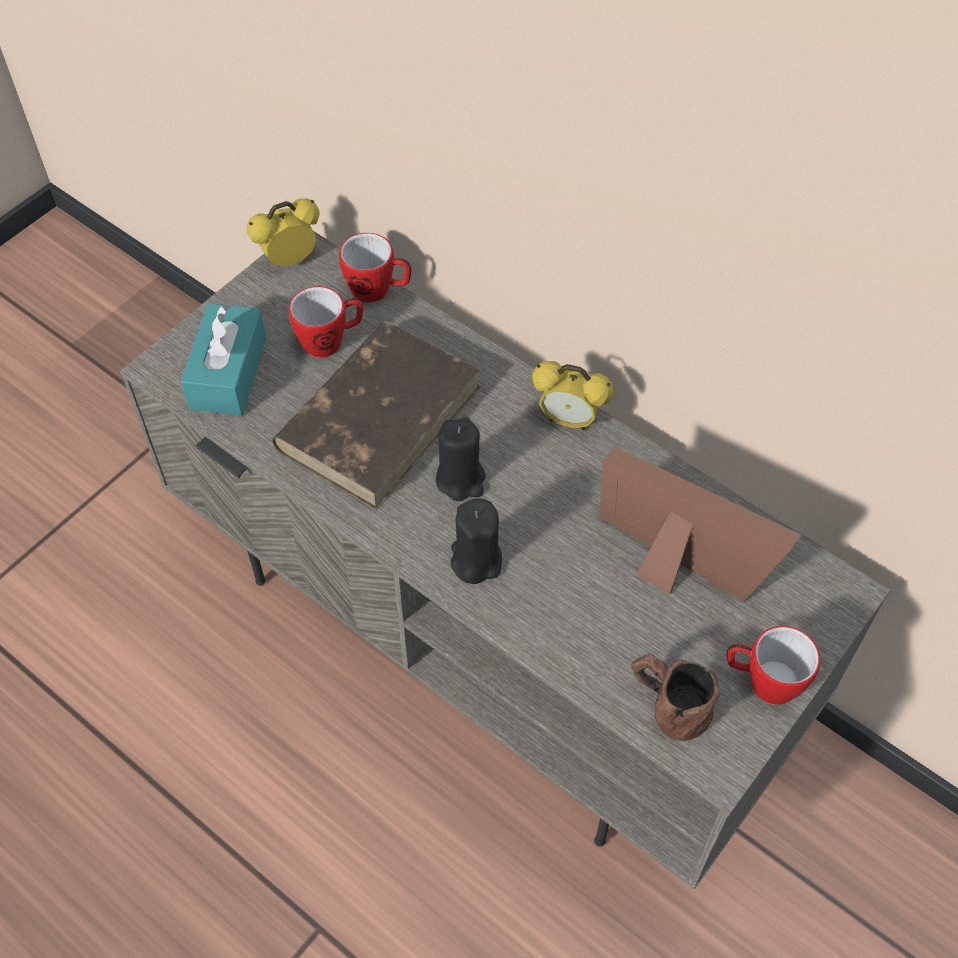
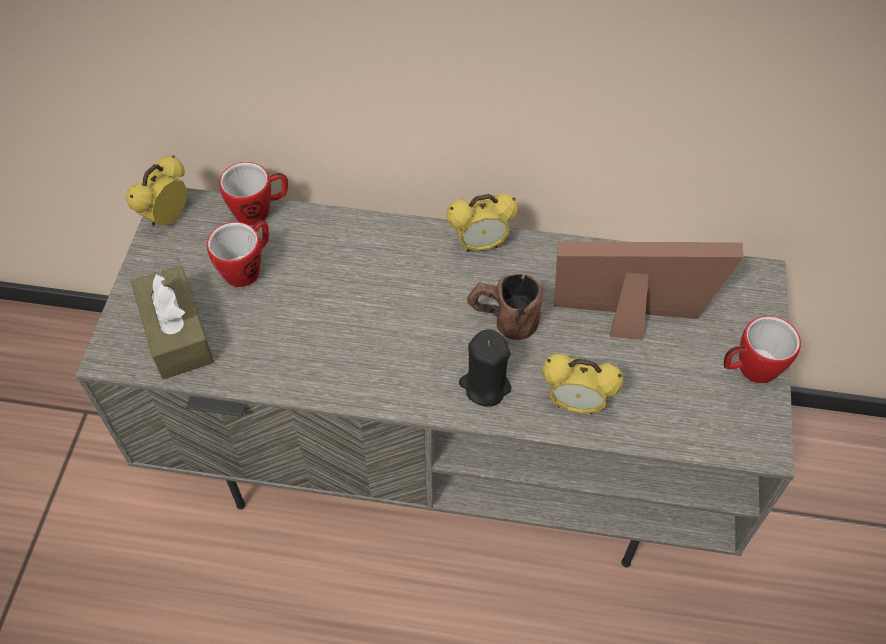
camera: 30 degrees left, 0 degrees up
turquoise tissue box [181,303,266,416] -> brown tissue box [131,265,214,379]
brown book [272,321,481,510] -> none
black candle [436,417,486,501] -> none
brown mug [631,653,720,741] -> brown mug moved to [467,274,543,340]
none -> alarm clock [542,354,624,414]

